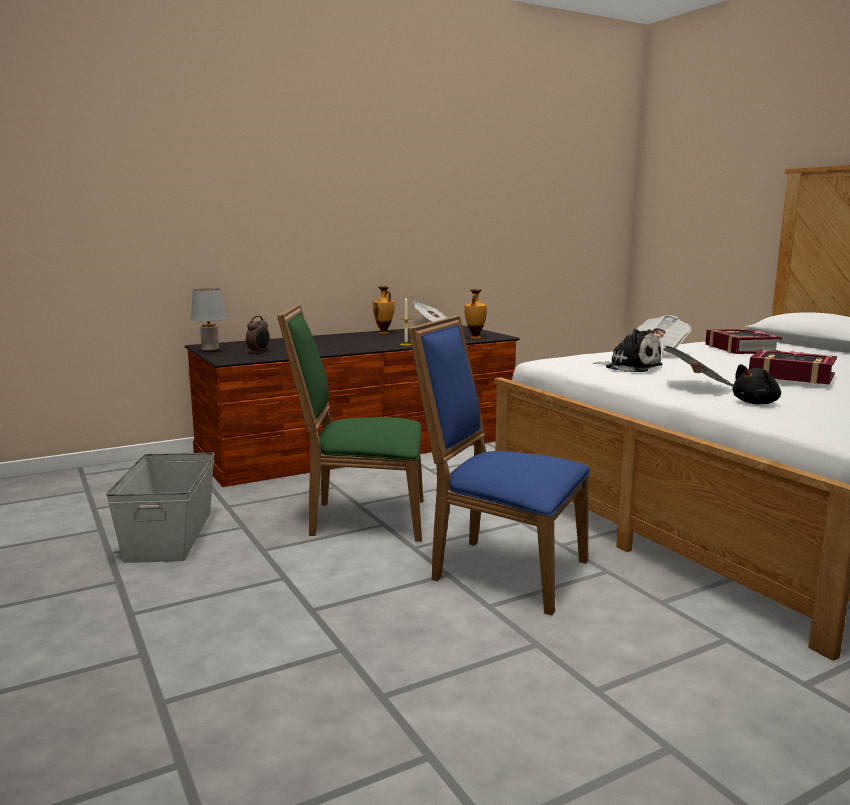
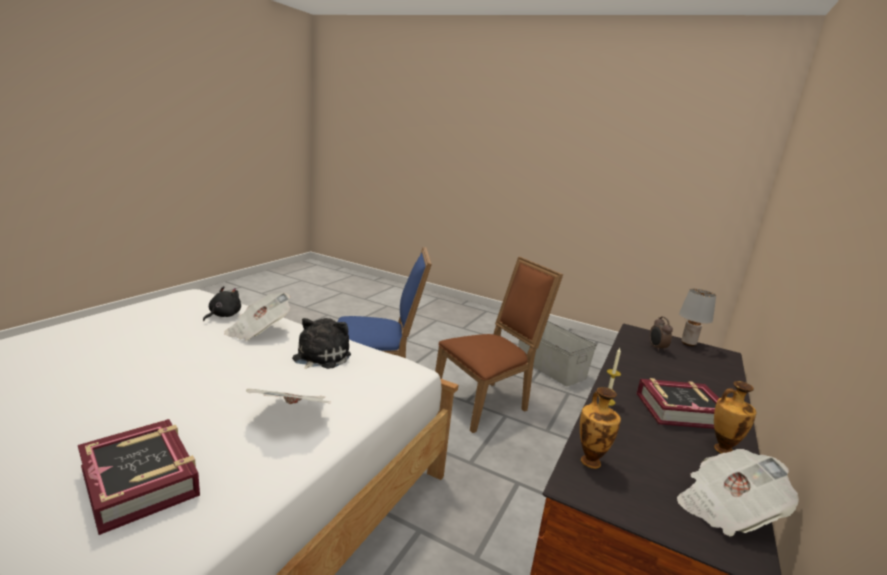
camera: 145 degrees right, 5 degrees up
green chair [277,304,423,541] -> brown chair [435,256,563,433]
plush toy [593,329,663,372] -> plush toy turned 105 degrees clockwise [292,318,351,369]
book [749,350,837,384] -> book moved to [637,378,719,429]

